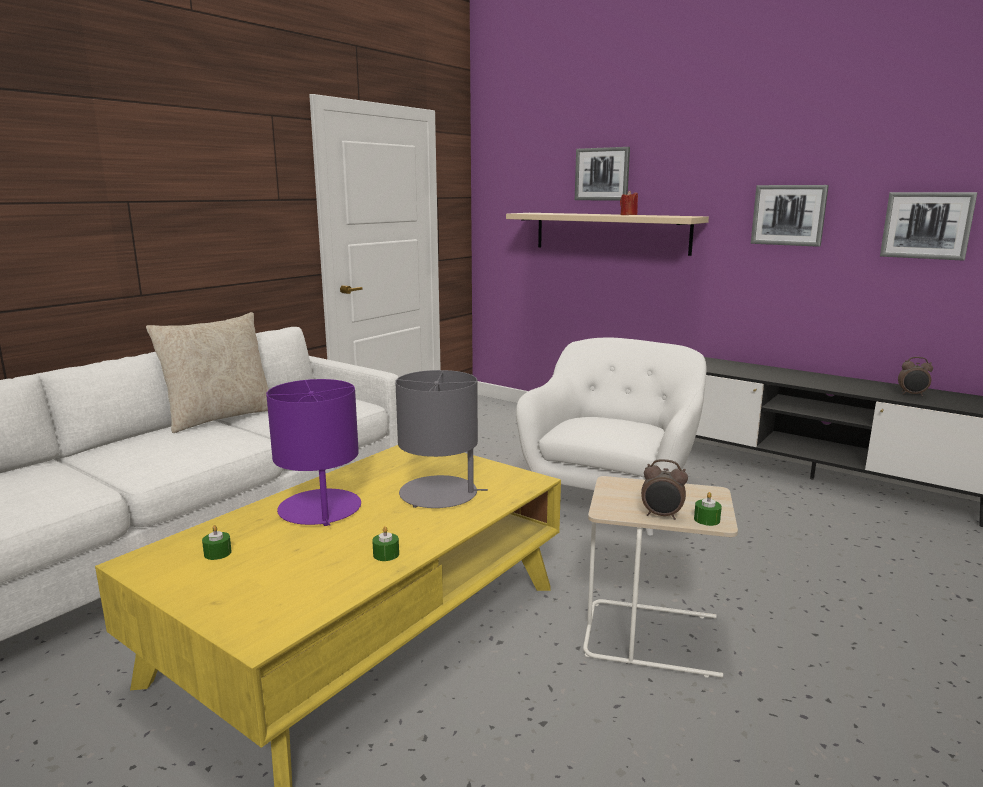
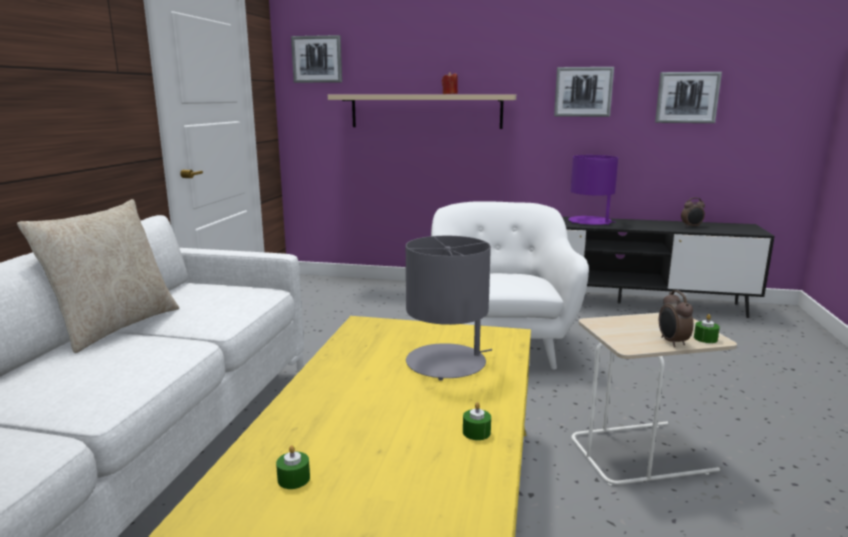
camera: 25 degrees left, 0 degrees up
purple table lamp [266,379,361,526] -> purple table lamp moved to [568,155,618,225]
picture [575,147,630,201] -> picture moved to [291,35,342,83]
alarm clock [641,459,688,520] -> alarm clock turned 90 degrees clockwise [659,290,693,347]

